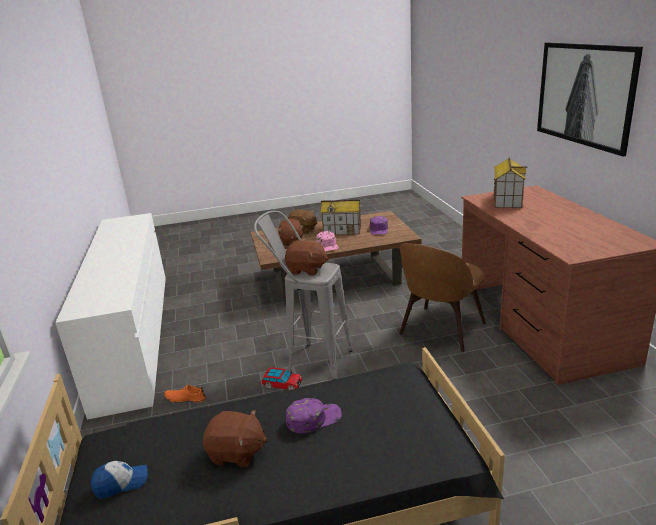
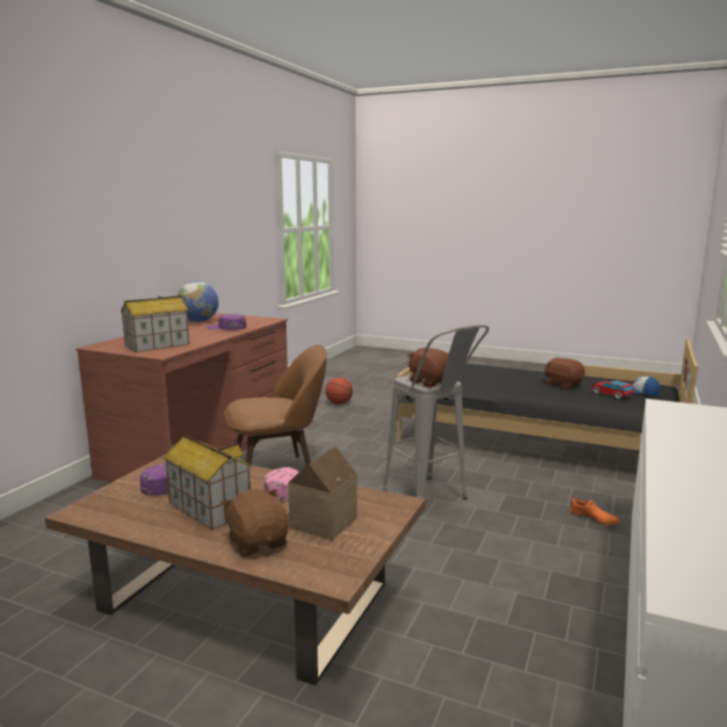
camera: 145 degrees left, 10 degrees down
toy car [261,368,302,390] -> toy car moved to [591,380,634,399]
brown plush toy [278,219,304,246] -> toy house [288,447,357,540]
purple cap [286,398,341,433] -> purple cap moved to [207,314,246,330]
picture [537,42,643,156] -> none
none -> globe [177,281,219,323]
none -> basketball [325,377,353,404]

